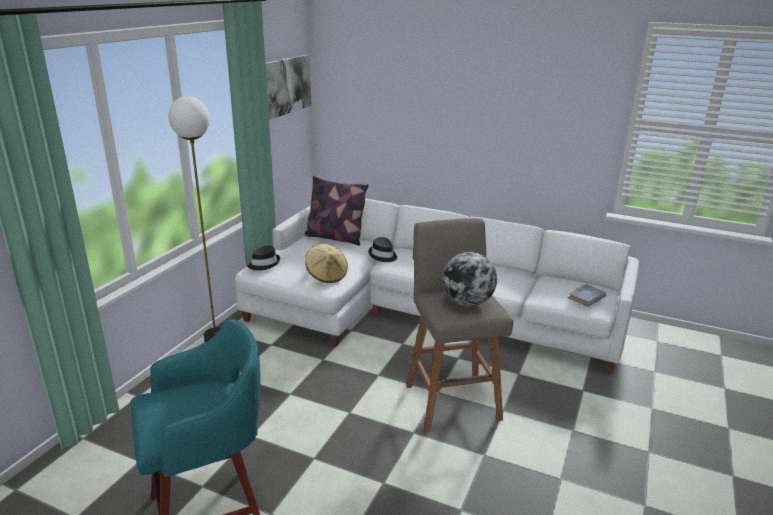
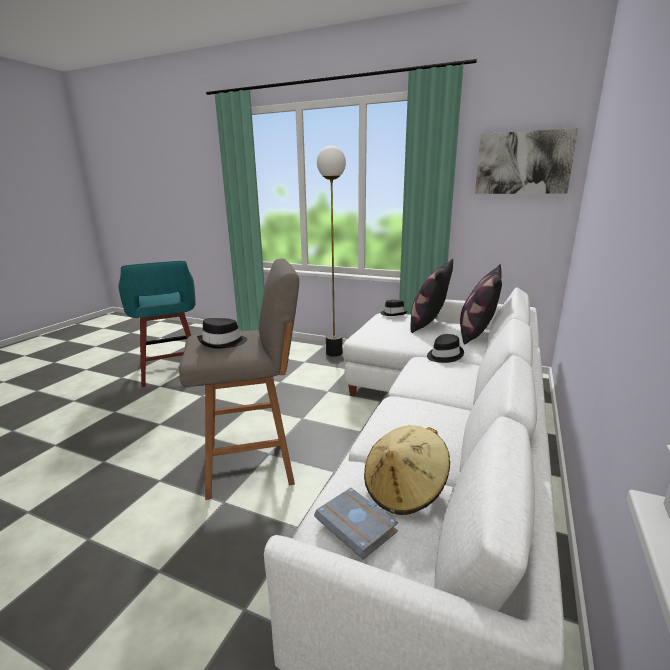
camera: 90 degrees right, 5 degrees down
beige hat [305,244,348,283] -> beige hat moved to [364,425,450,515]
globe [442,252,497,306] -> black hat [197,318,247,349]
none -> pillow [410,259,453,333]

